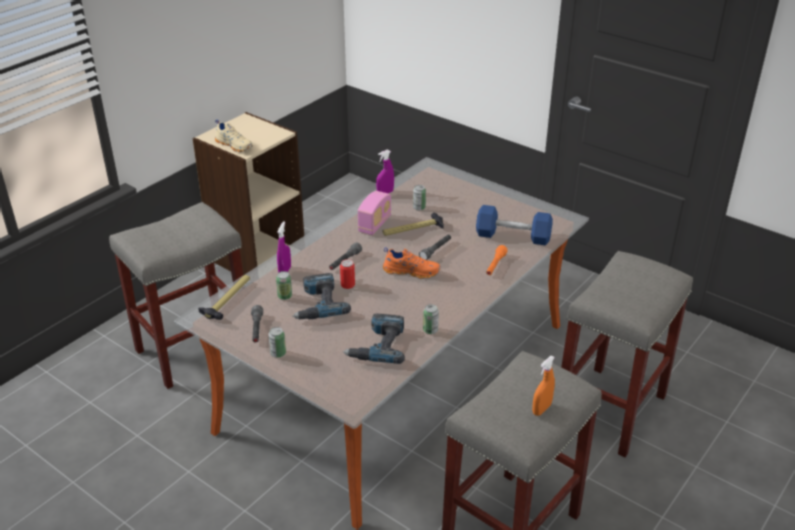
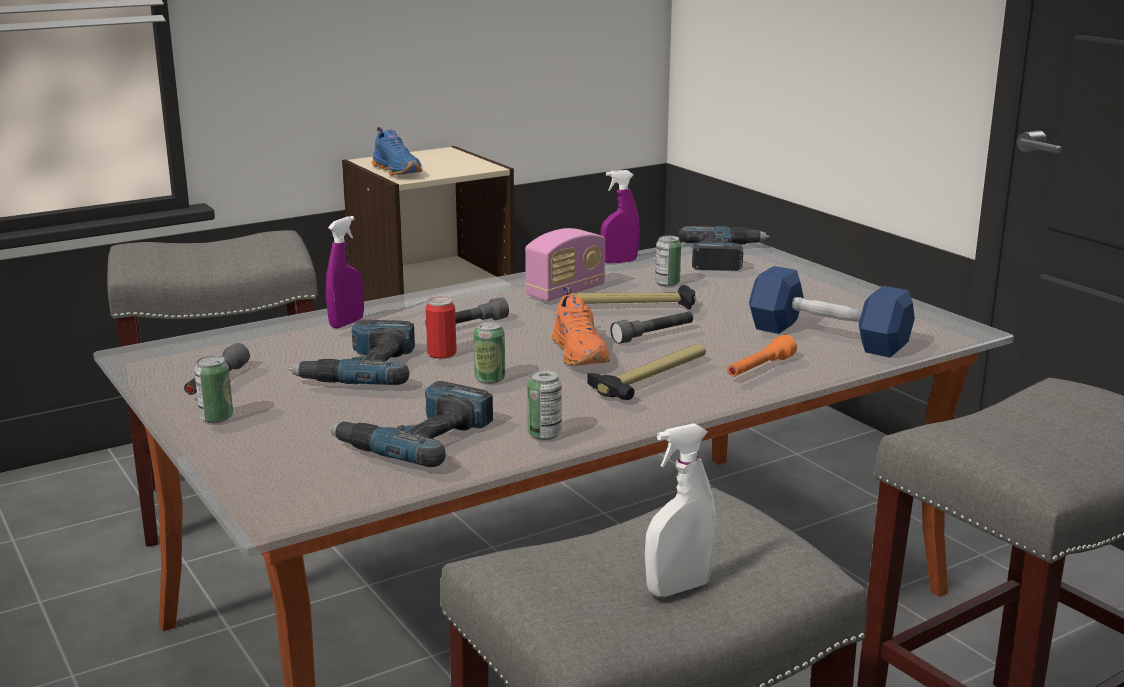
camera: 20 degrees right, 15 degrees down
hammer [198,275,250,320] -> hammer moved to [587,344,706,400]
beige shoe [215,120,253,152] -> blue shoe [372,127,422,175]
can [276,271,292,300] -> can moved to [474,321,505,384]
orange shoe [383,248,441,279] -> orange shoe turned 45 degrees clockwise [552,287,610,366]
orange spray bottle [532,356,555,416] -> white spray bottle [645,423,716,597]
none -> power drill [678,226,770,271]

